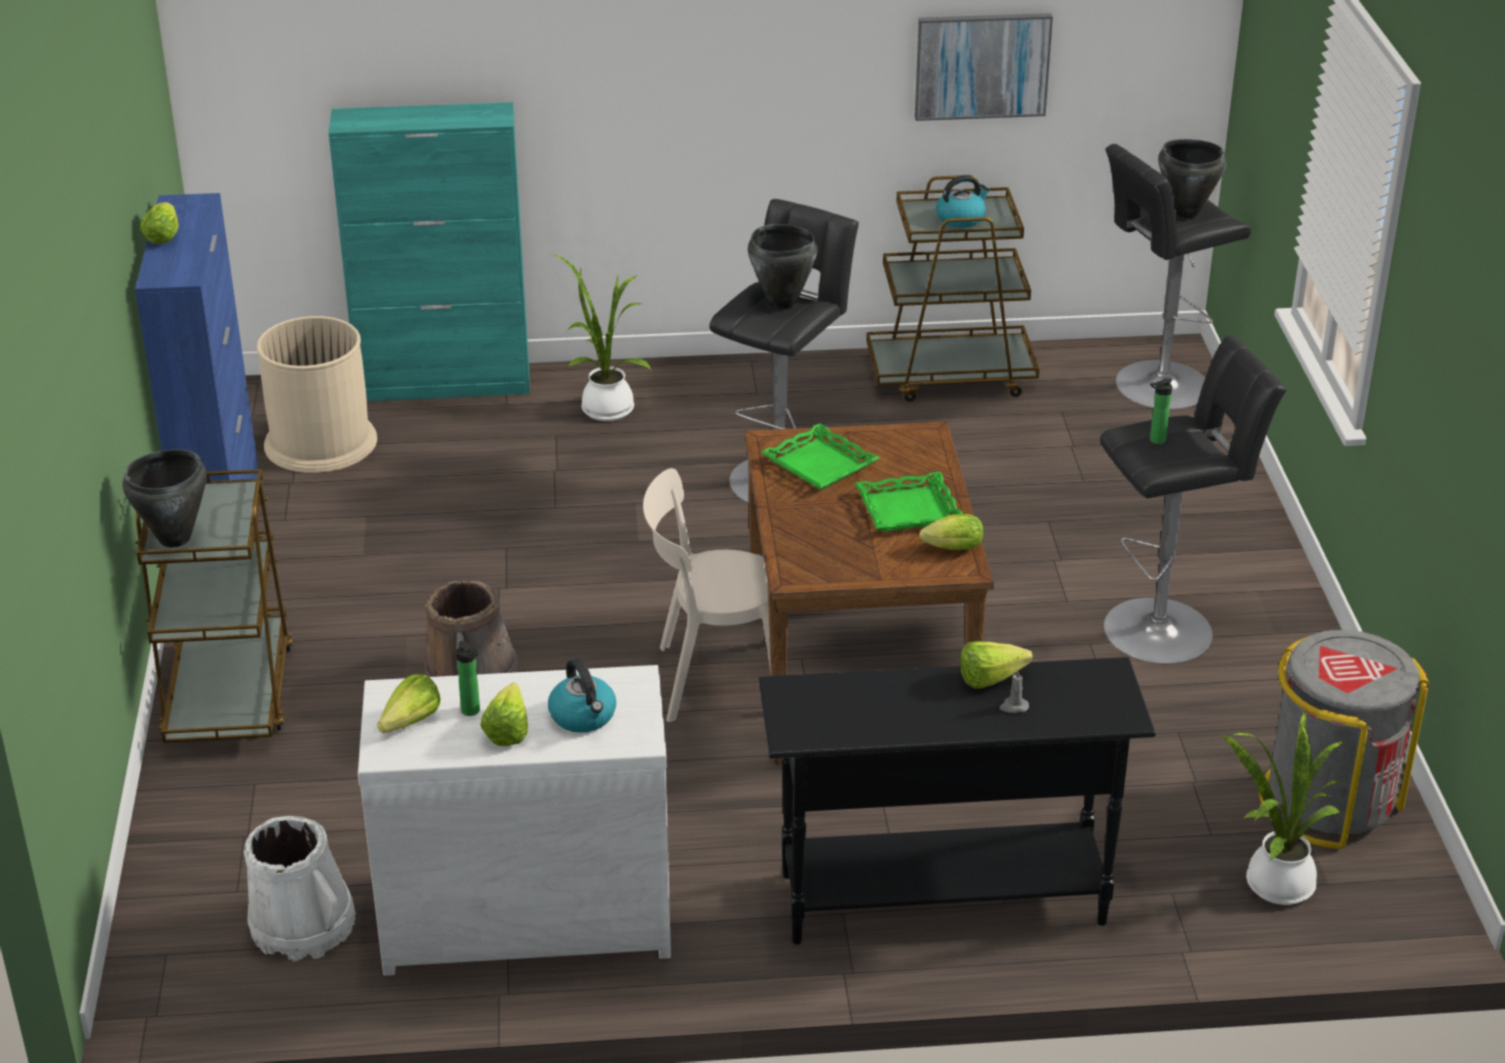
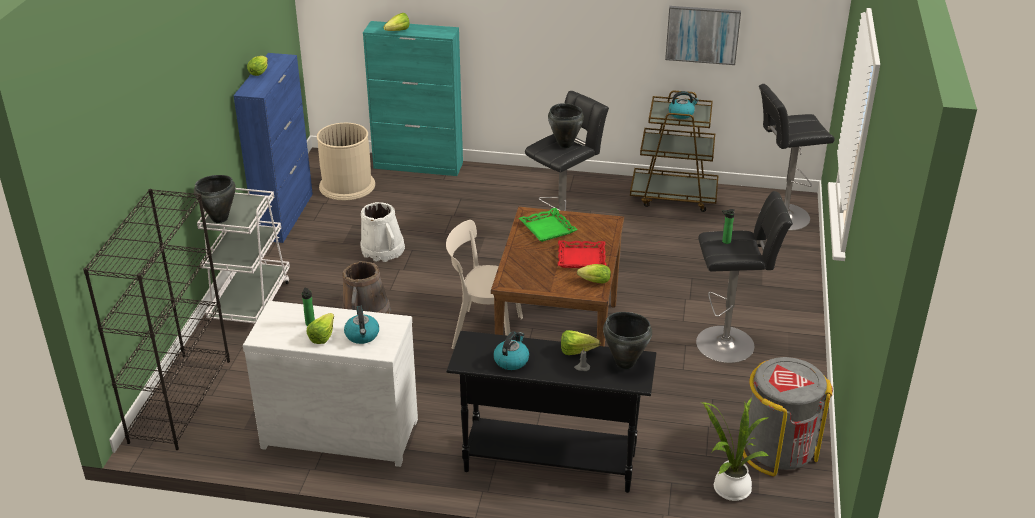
camera: 15 degrees right, 0 degrees up
brown cart [135,469,293,743] -> white cart [197,188,290,323]
white bucket [243,816,356,962] -> white bucket moved to [360,202,405,262]
lettuce [378,674,440,733] -> lettuce moved to [383,13,410,31]
potted plant [552,254,651,421] -> none
green tray [855,472,963,532] -> red tray [558,240,606,268]
black cooking pot [1158,139,1226,219] -> black cooking pot moved to [603,312,652,369]
none -> black bookcase [83,189,230,450]
none -> kettle [493,331,529,370]

